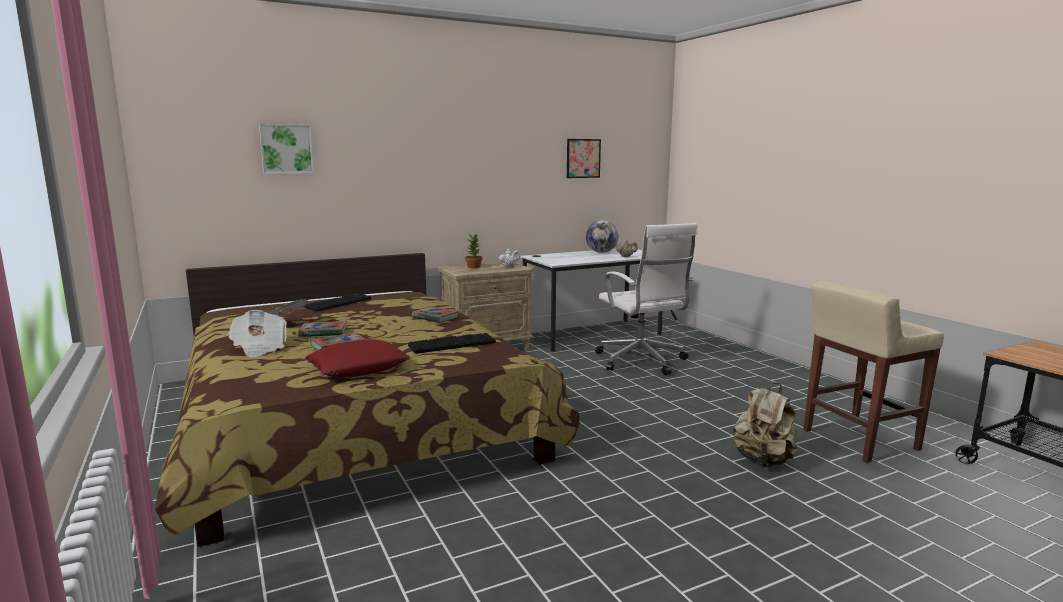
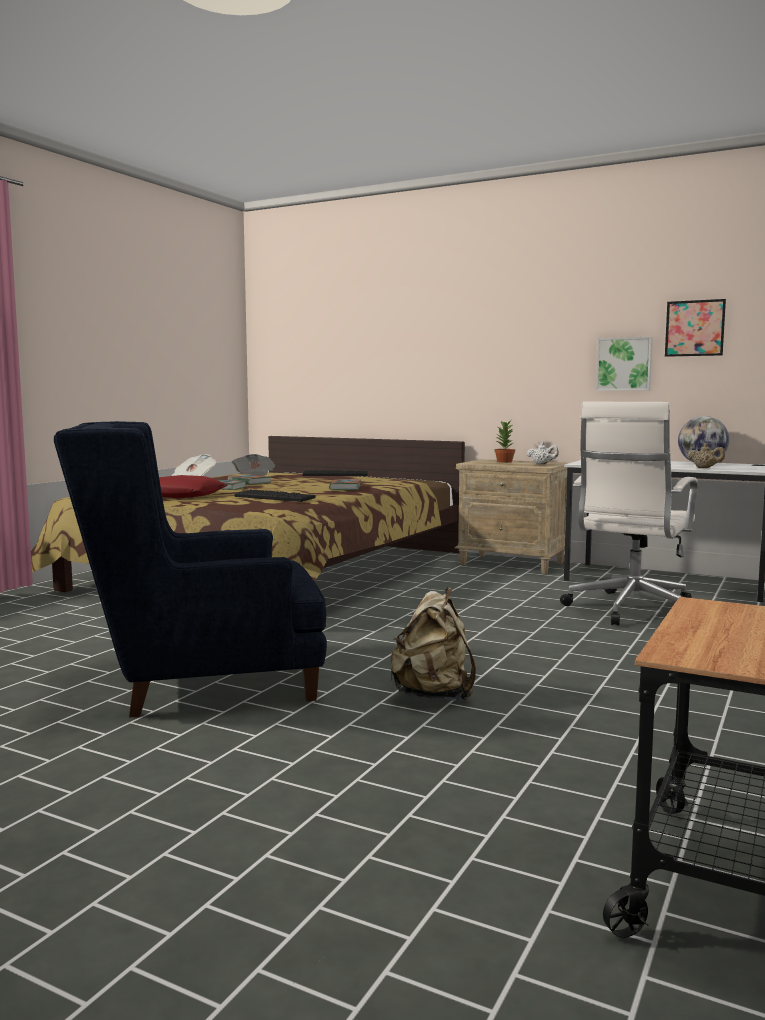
camera: 55 degrees right, 5 degrees down
picture [259,124,314,174] -> picture moved to [596,337,653,391]
beige stool [803,281,944,463] -> none
none -> blue armchair [54,421,327,717]

